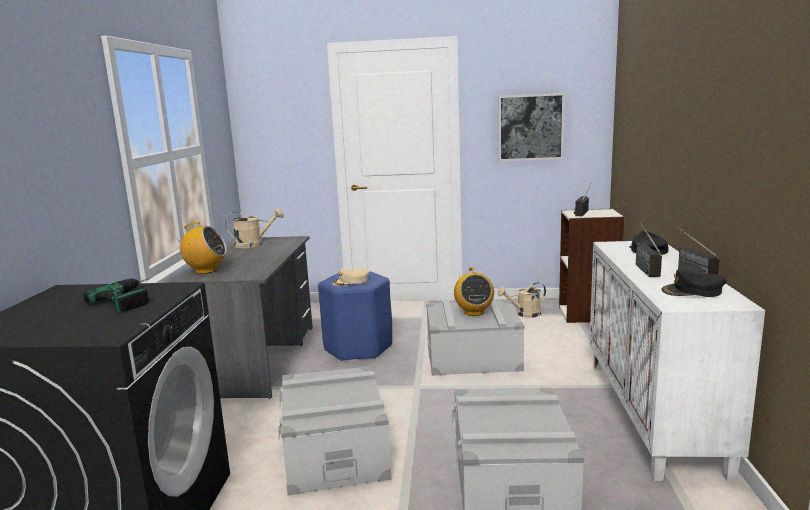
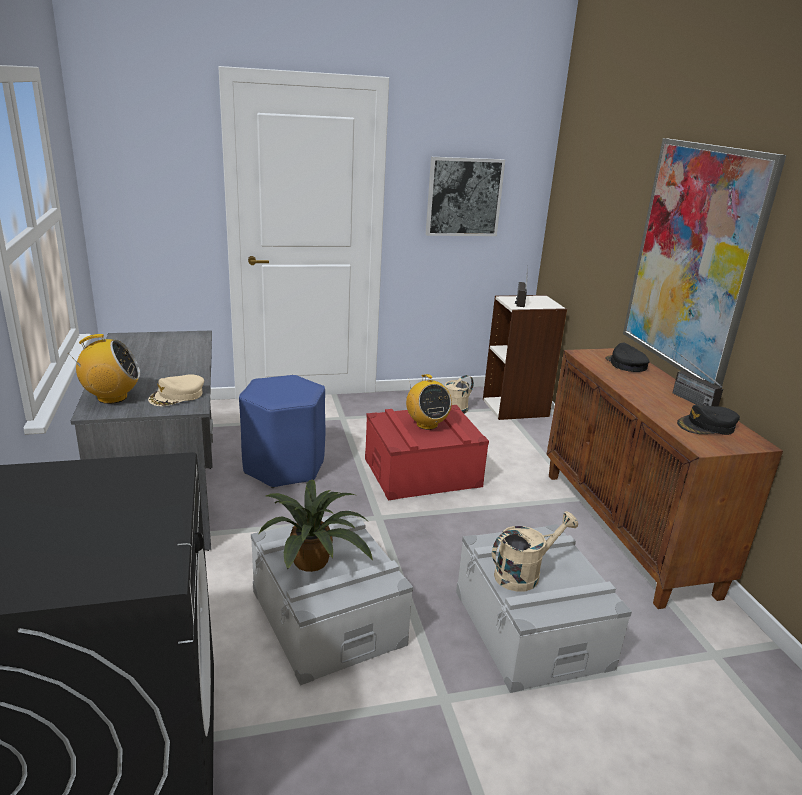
camera: 20 degrees left, 10 degrees up
power drill [83,278,150,313] -> none
beige watering can [225,208,284,248] -> beige watering can moved to [492,511,578,592]
beige cap [332,268,369,286] -> beige cap moved to [148,374,204,406]
grey storage box [426,299,525,376] -> red storage box [365,405,489,500]
white cabinet [589,241,765,482] -> brown cabinet [547,348,783,609]
radio [636,222,662,277] -> none
none -> potted plant [258,480,373,572]
none -> picture [623,138,786,386]

